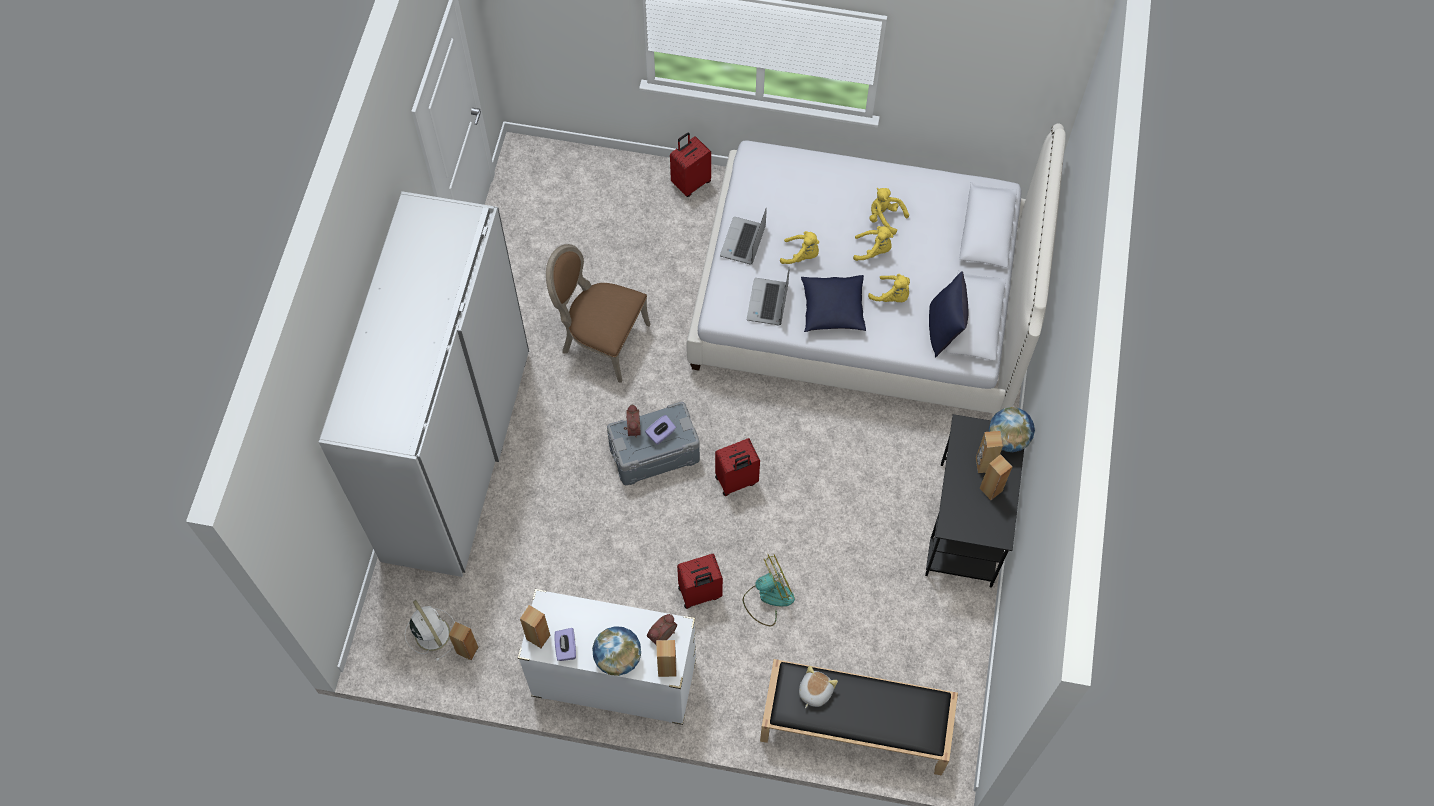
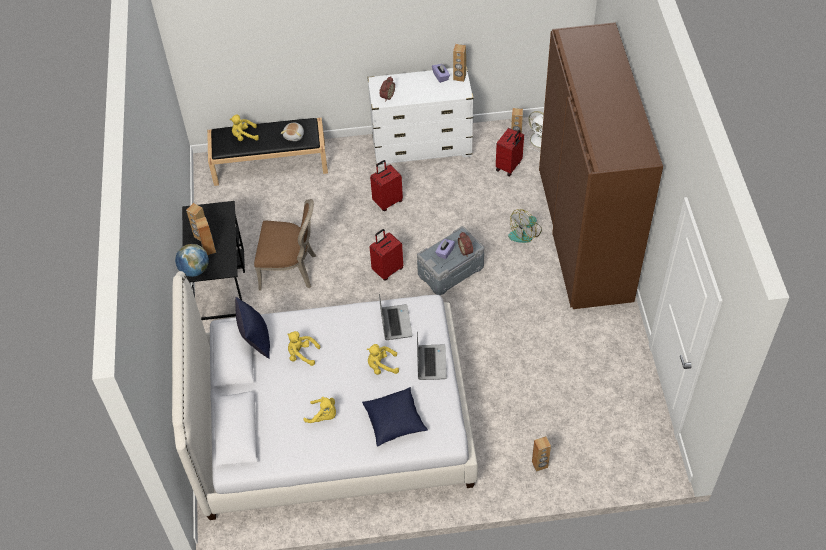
camera: 165 degrees right, 10 degrees down
white wardrobe [319,191,529,577] -> brown wardrobe [539,22,663,309]
brown chair [546,244,650,383] -> brown chair moved to [254,199,316,291]
globe [592,626,641,676] -> none
brown speaker [656,640,676,677] -> brown speaker moved to [532,436,551,472]
red suitcase [670,133,711,197] -> red suitcase moved to [496,128,524,176]
fan [743,555,795,626] -> fan moved to [508,209,542,243]
blue pillow [801,275,866,332] -> blue pillow moved to [362,387,428,447]
yellow plush toy [853,226,893,261] -> yellow plush toy moved to [229,114,259,141]

